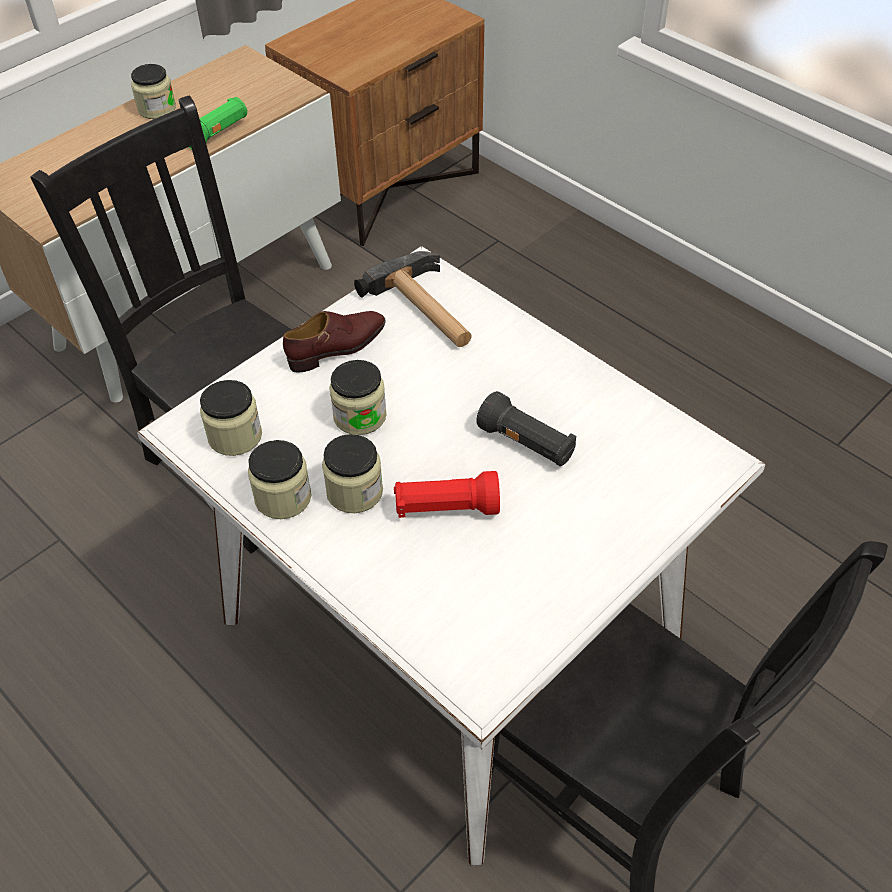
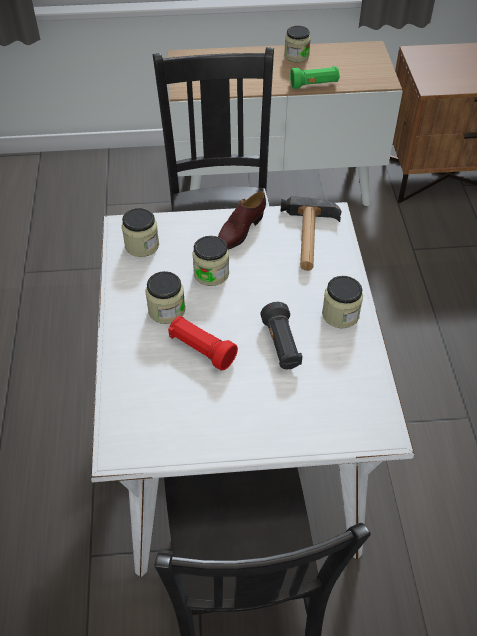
camera: 40 degrees right, 0 degrees up
jar [248,440,312,519] -> jar moved to [322,276,363,328]
brown shoe [283,311,386,373] -> brown shoe turned 120 degrees clockwise [218,191,266,250]

